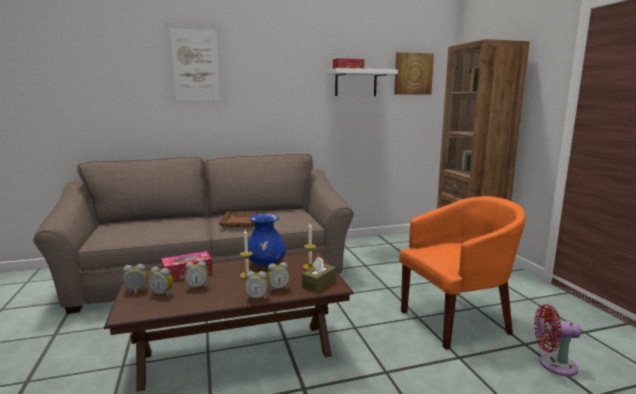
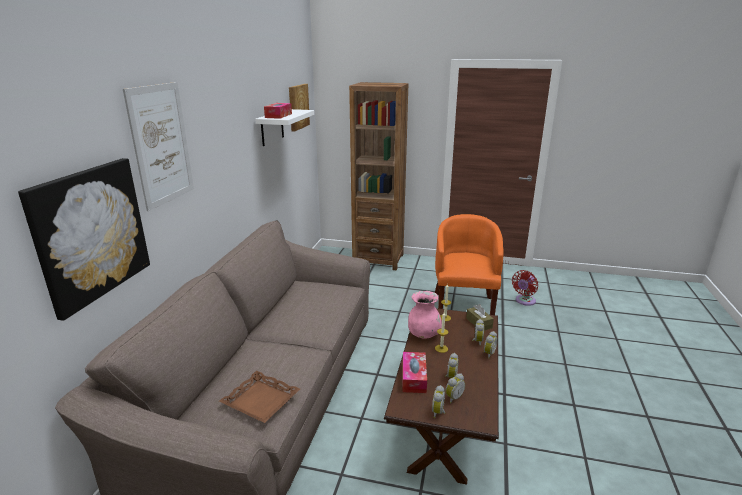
camera: 60 degrees left, 10 degrees up
brown tray [218,211,262,227] -> brown tray moved to [219,371,300,423]
blue vase [248,214,286,265] -> pink vase [408,291,442,339]
none -> picture [18,158,150,321]

